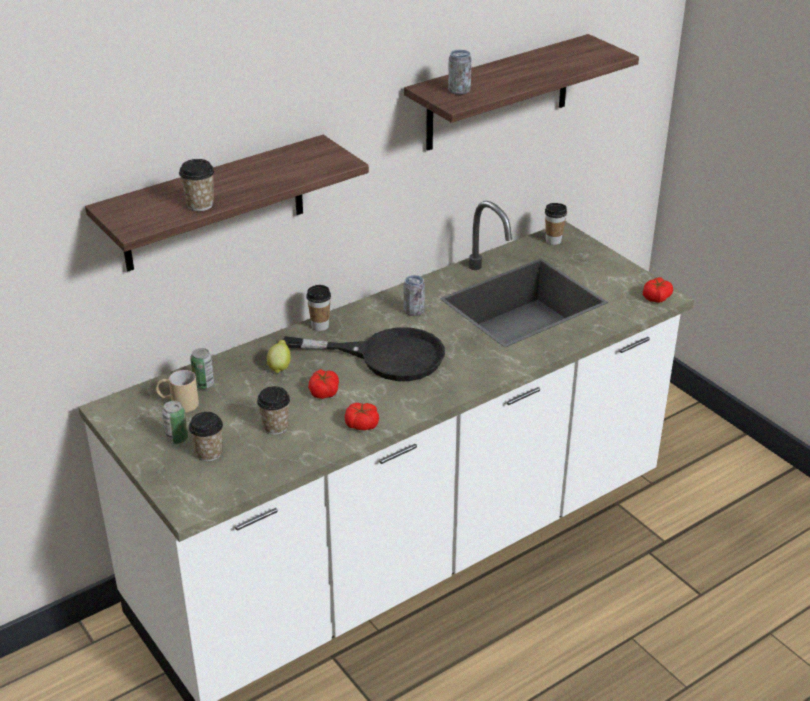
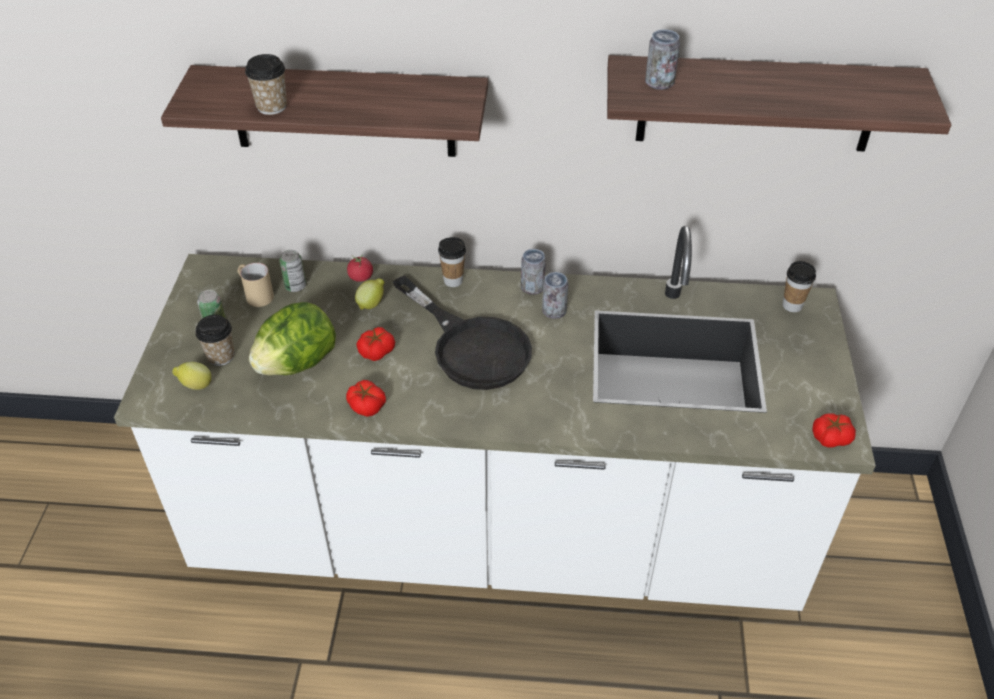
camera: 40 degrees right, 10 degrees up
cup [257,386,290,435] -> lettuce [249,302,336,375]
none -> lemon [172,362,211,390]
none -> tomato [347,255,373,282]
none -> can [521,249,546,295]

